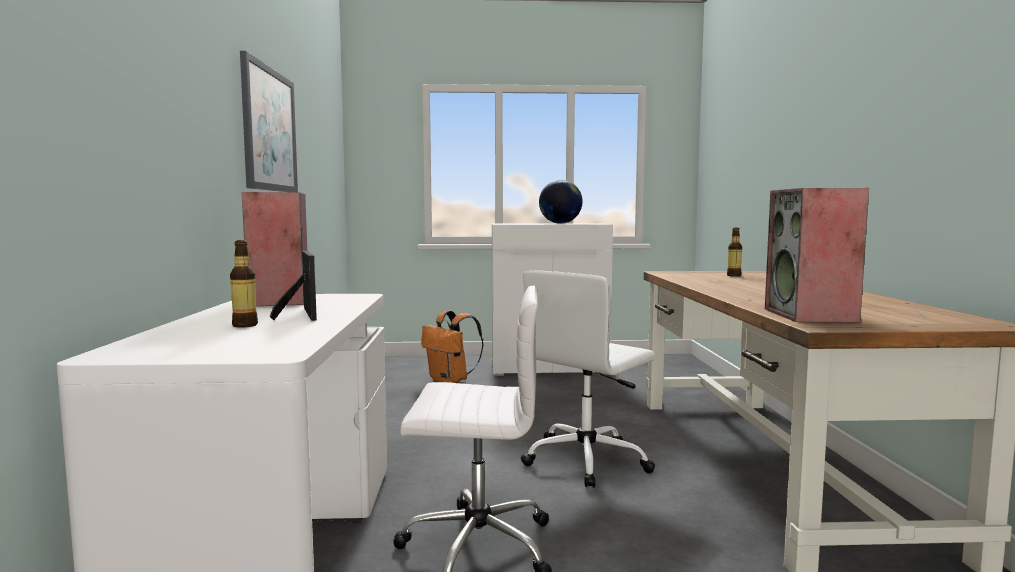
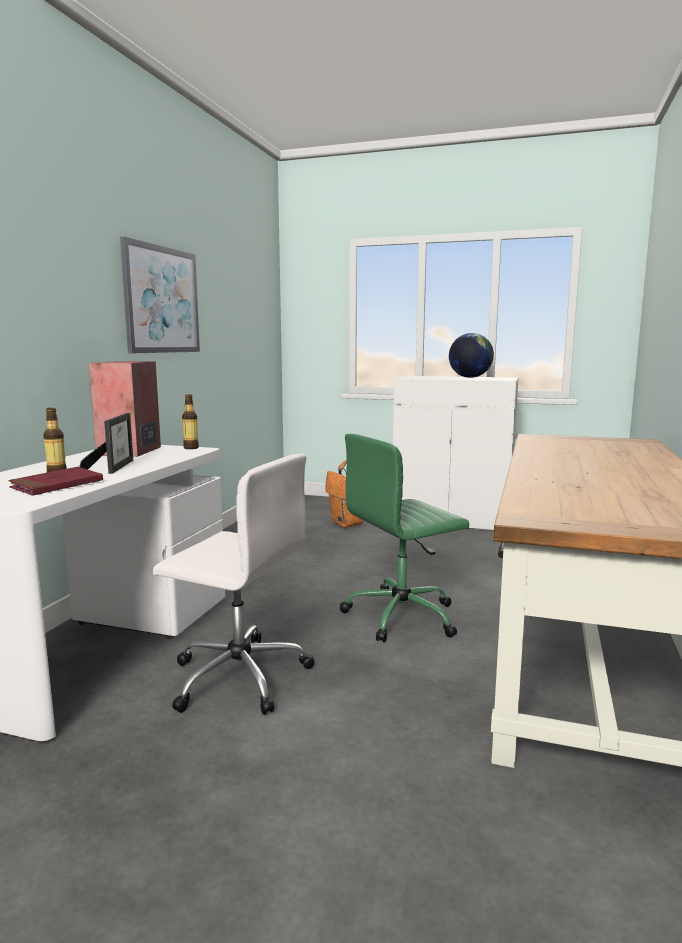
camera: 20 degrees right, 5 degrees up
white office chair [521,270,655,488] -> green office chair [340,434,469,642]
bottle [727,227,742,277] -> bottle moved to [182,394,199,449]
speaker [765,188,869,323] -> none
none -> red book [8,467,103,496]

